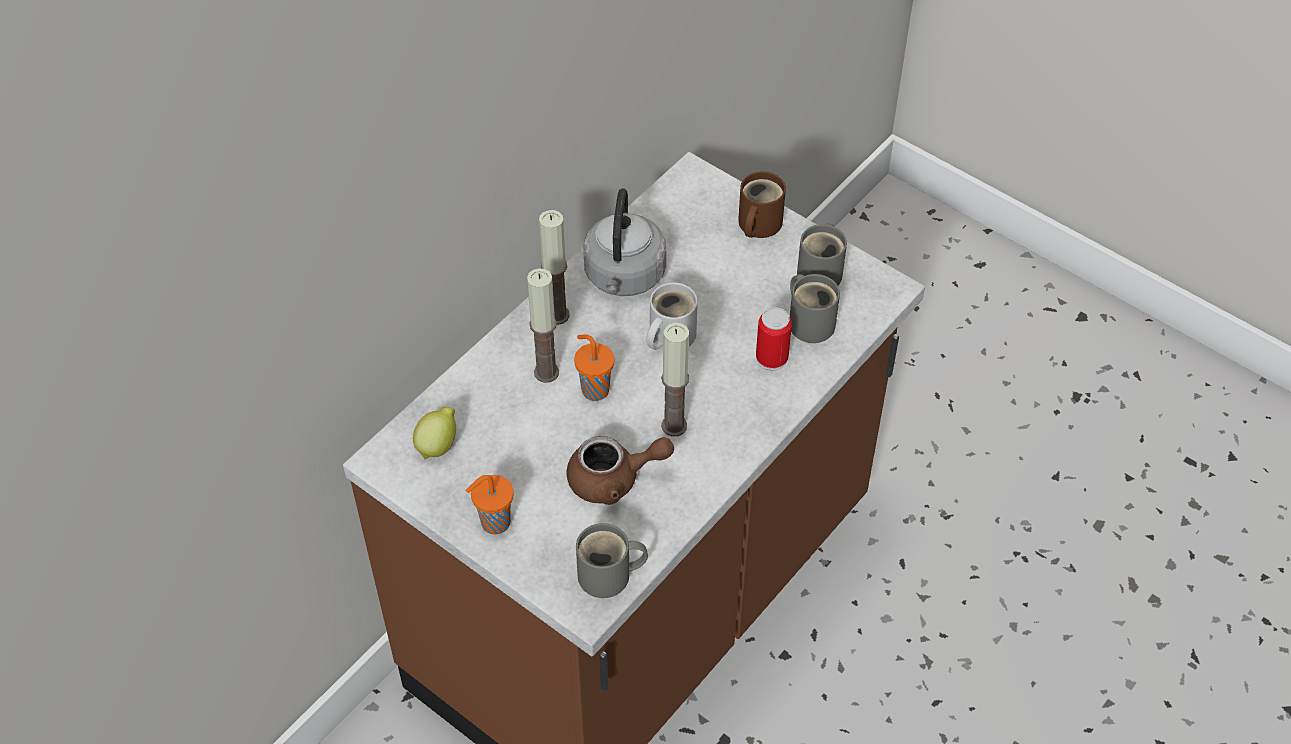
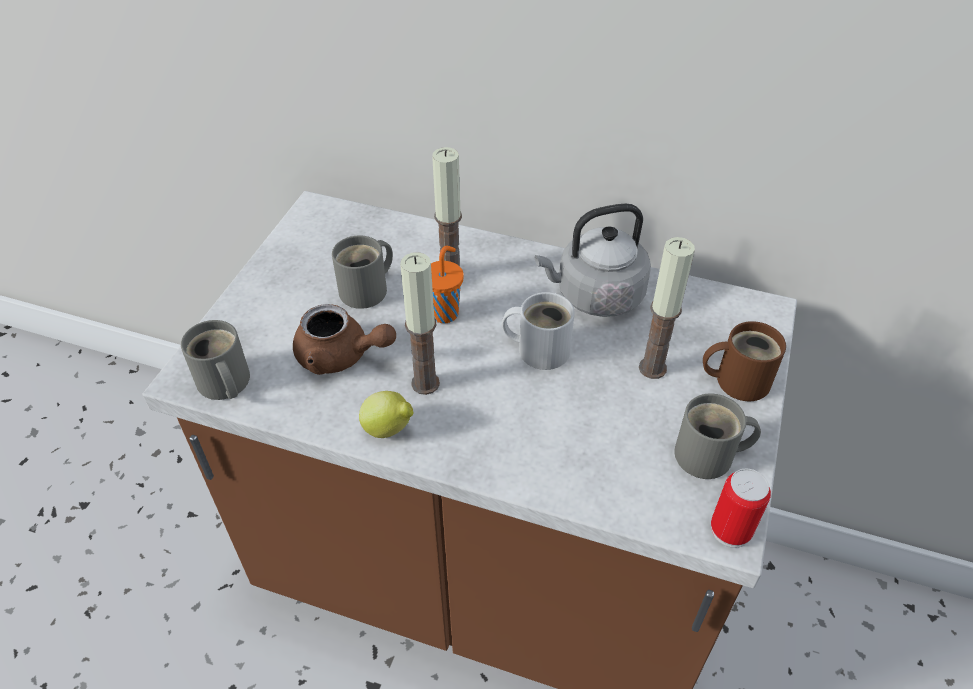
camera: 70 degrees right, 5 degrees down
lemon [413,407,456,459] -> lemon moved to [359,391,413,438]
orange cup [466,475,513,535] -> none
candle [539,210,569,325] -> candle moved to [639,237,695,379]
brown teapot [567,436,674,505] -> brown teapot turned 45 degrees counterclockwise [293,304,396,375]
can [756,307,792,371] -> can moved to [711,469,771,548]
grey mug [790,274,840,343] -> grey mug moved to [332,235,393,309]

